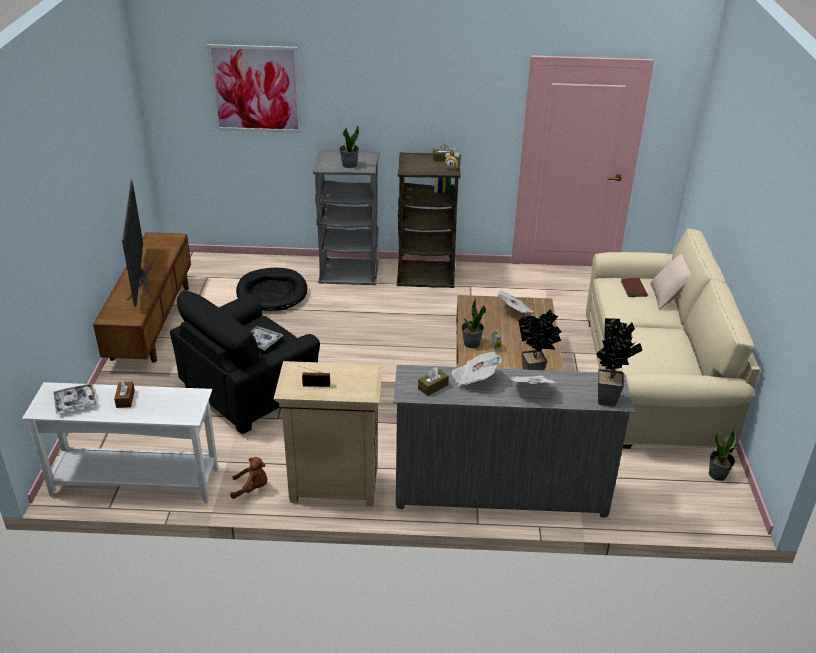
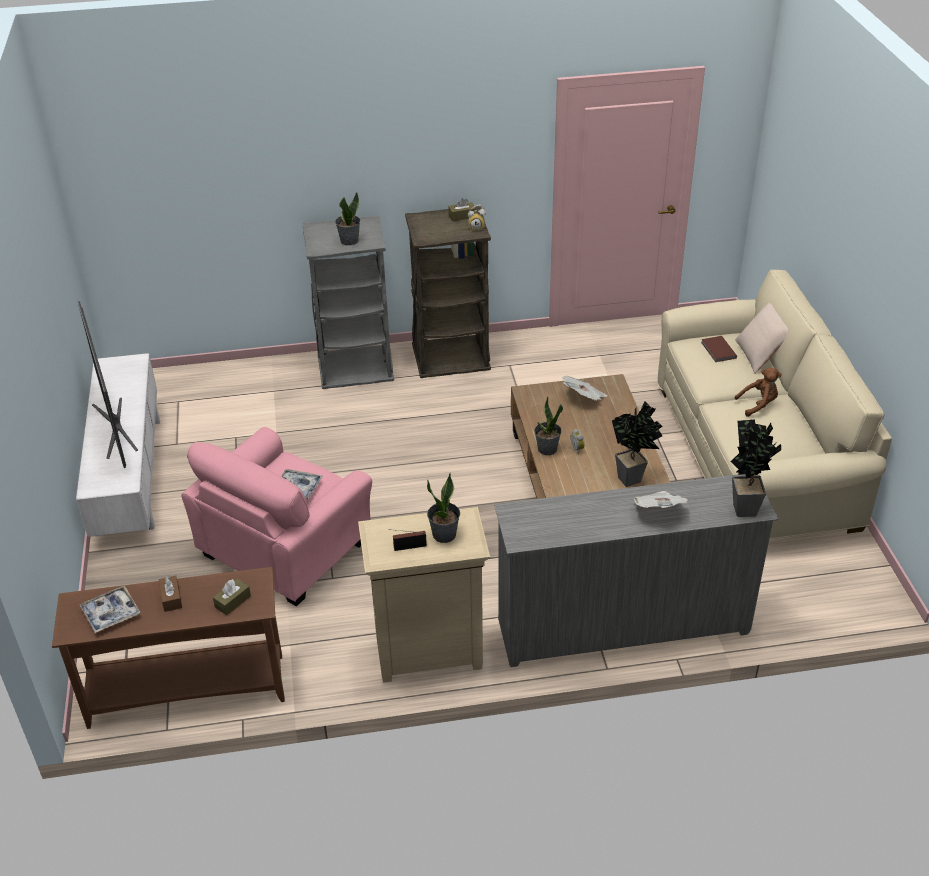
camera: 10 degrees left, 5 degrees up
white console table [22,382,218,503] -> brown console table [52,567,285,729]
brown tv stand [93,232,191,362] -> white tv stand [76,353,160,537]
black armchair [170,291,320,434] -> pink armchair [181,427,372,606]
picture [207,44,302,133] -> none
brown plush toy [230,457,267,499] -> brown plush toy moved to [734,368,782,417]
black dog bed [236,268,307,311] -> none
brown tissue box [418,367,449,396] -> brown tissue box moved to [213,579,251,615]
newspaper [451,352,502,386] -> none
potted plant [709,429,736,481] -> potted plant moved to [427,473,460,543]

